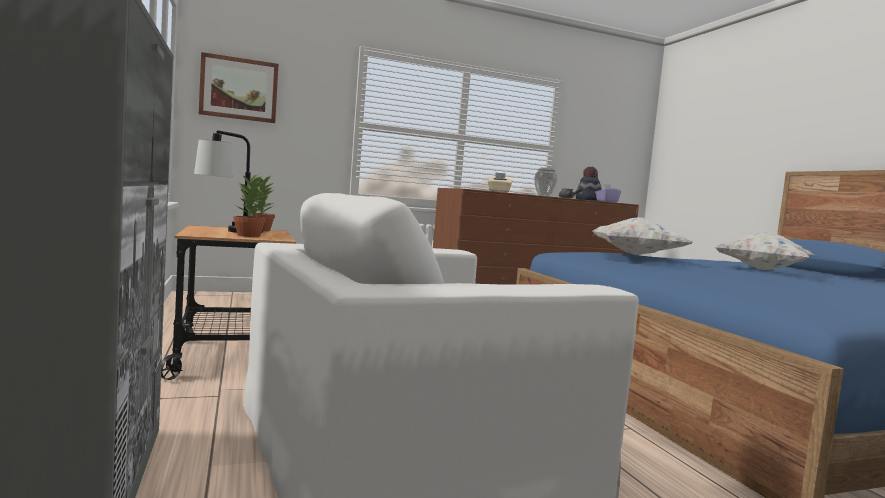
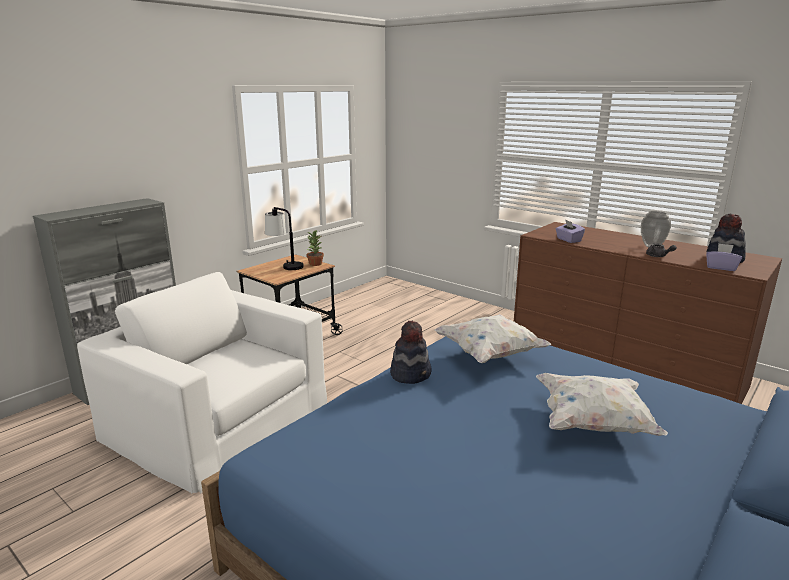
camera: 60 degrees right, 15 degrees up
picture [199,52,279,123] -> none
potted plant [233,174,267,237] -> none
beige tissue box [488,172,512,193] -> purple tissue box [556,220,585,243]
none -> hat [390,321,432,384]

